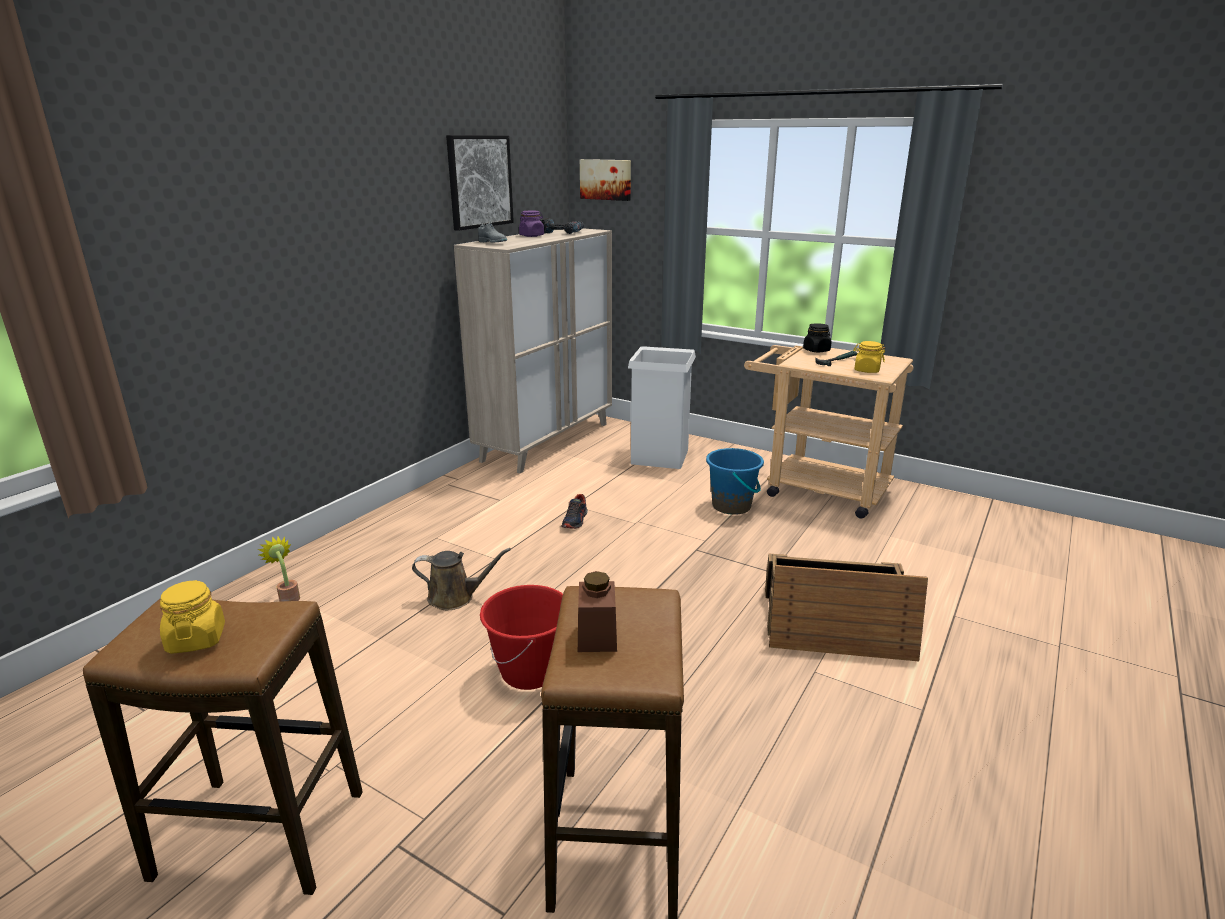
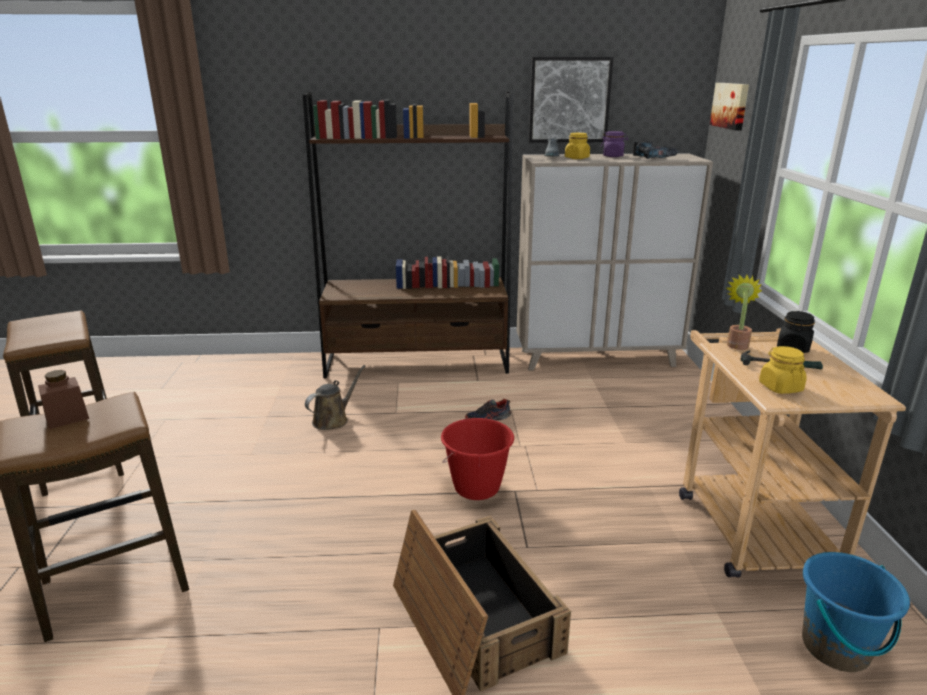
camera: 55 degrees right, 0 degrees up
yellow jar [160,580,225,654] -> yellow jar moved to [565,133,590,159]
potted plant [258,536,300,602] -> potted plant moved to [726,275,762,350]
brown watering can [412,548,511,610] -> brown watering can turned 105 degrees counterclockwise [305,365,365,430]
red bucket [480,585,563,690] -> red bucket moved to [441,418,514,500]
white trash can [628,346,696,469] -> none
blue bucket [706,448,764,515] -> blue bucket moved to [802,552,910,672]
none -> brown bookcase [303,92,513,378]

